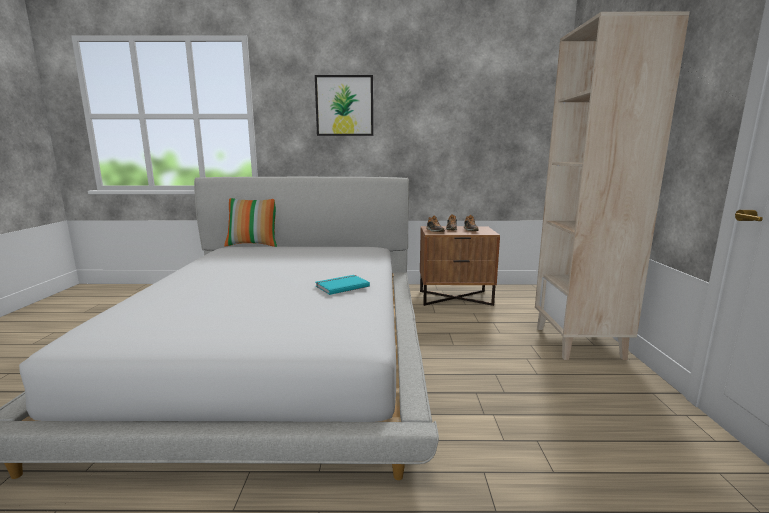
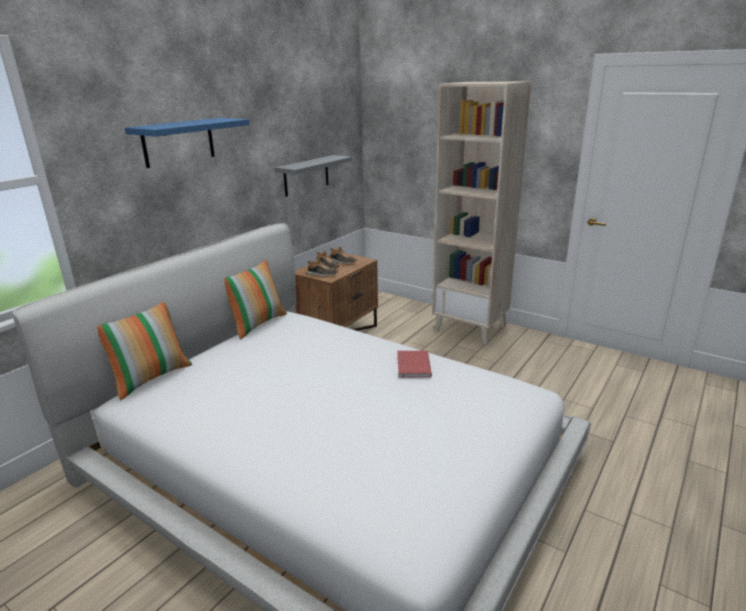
camera: 55 degrees left, 10 degrees up
picture [315,75,373,136] -> blue shelf [125,118,250,168]
turquoise book [316,275,370,295] -> red book [397,350,432,378]
none -> pillow [224,260,287,340]
none -> grey shelf [275,155,352,197]

